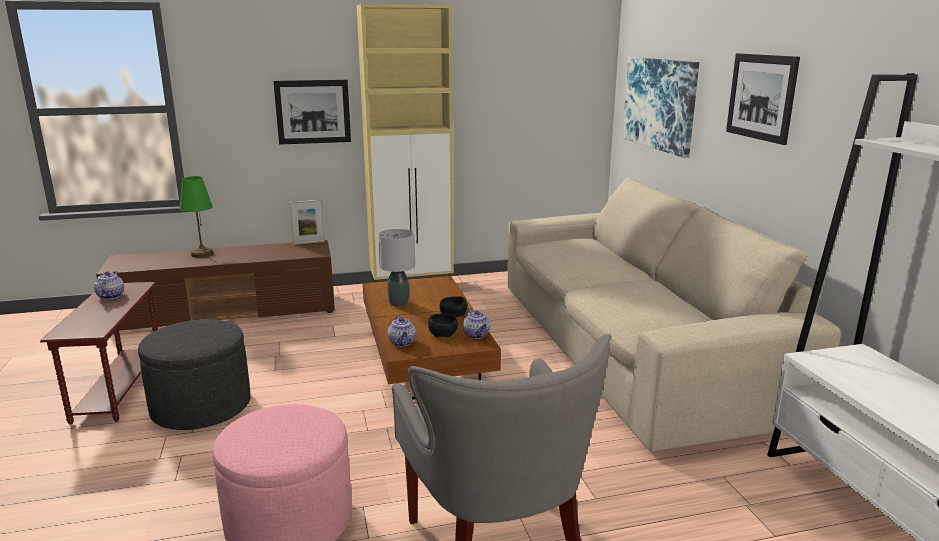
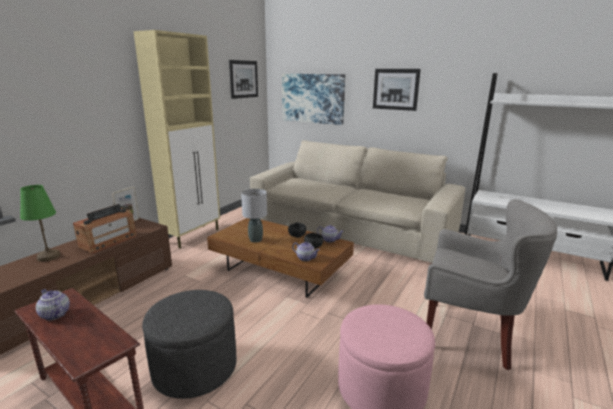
camera: 45 degrees left, 0 degrees up
picture [273,80,351,145] -> picture moved to [229,60,258,99]
none -> radio [73,204,136,253]

